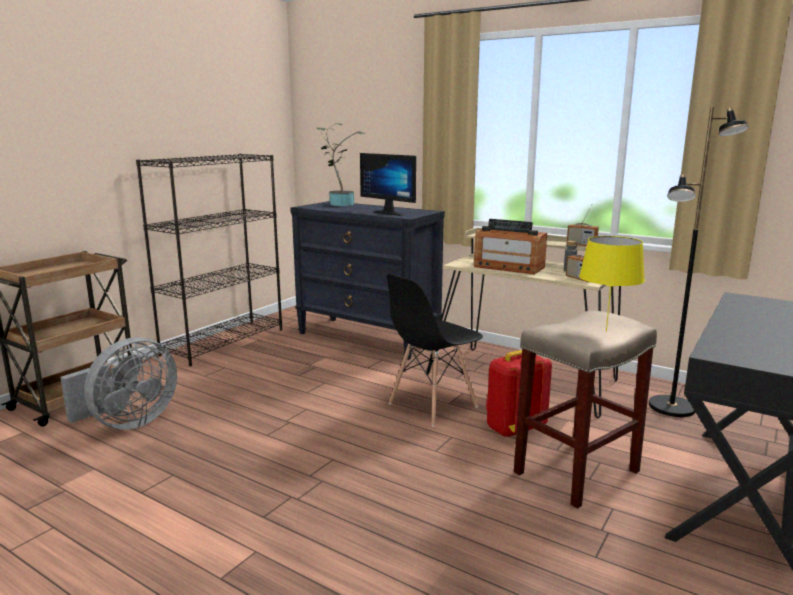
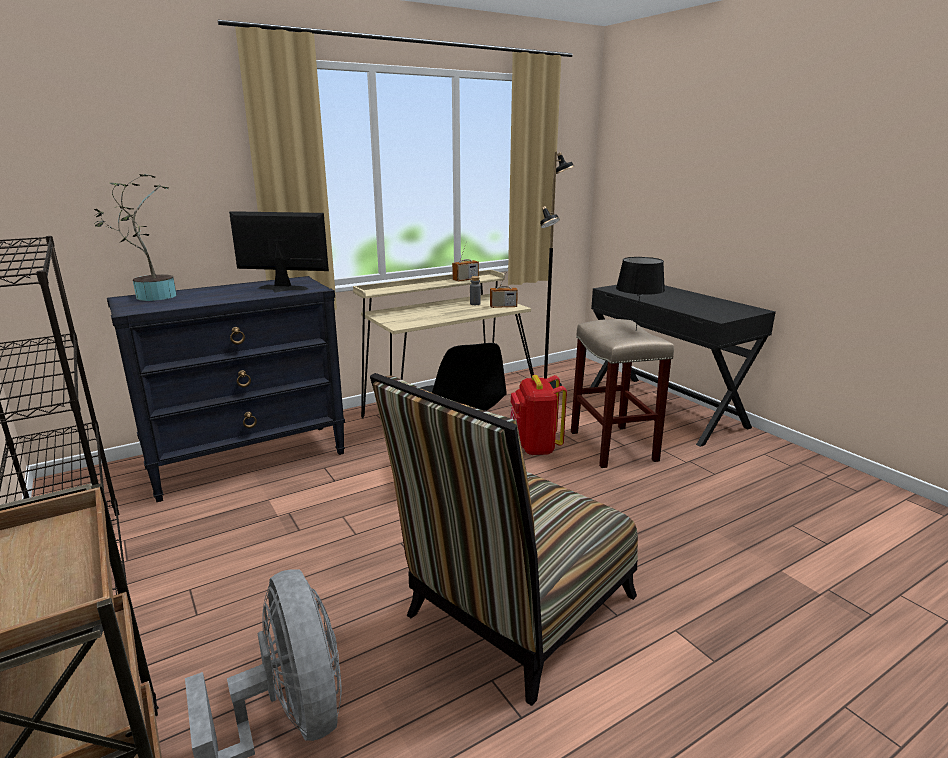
camera: 65 degrees left, 5 degrees up
monitor [360,153,416,216] -> monitor turned 150 degrees counterclockwise [229,211,329,292]
radio [473,219,547,274] -> none
yellow table lamp [579,236,645,332] -> black table lamp [616,257,665,330]
none -> chair [370,373,638,706]

